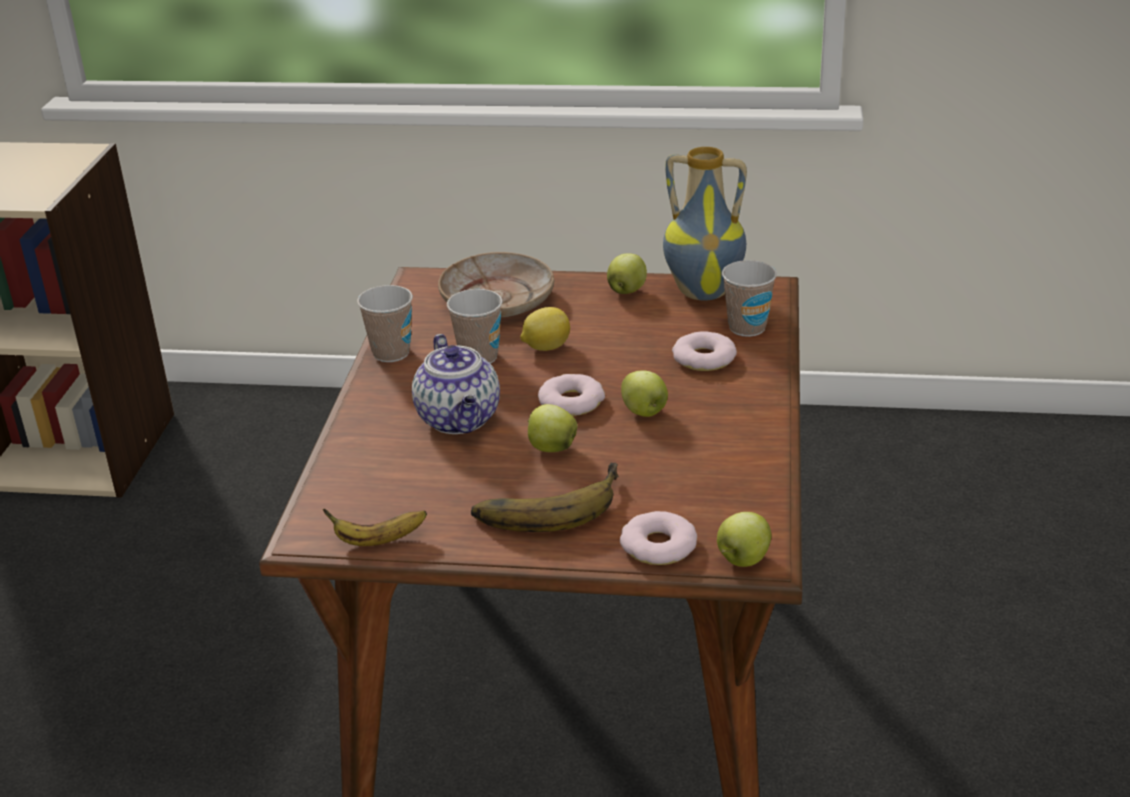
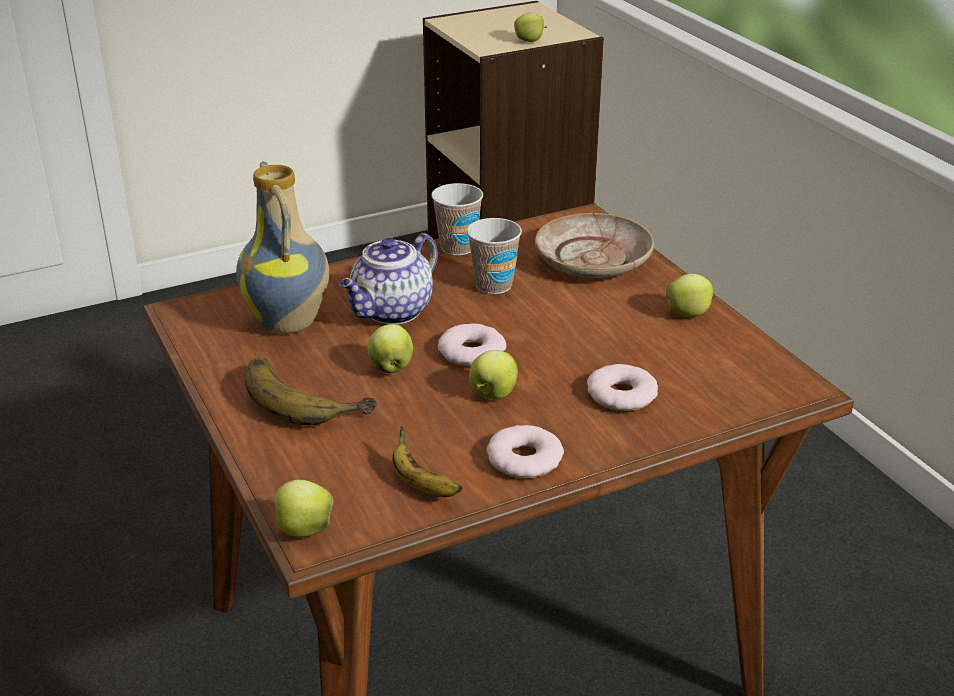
camera: 55 degrees right, 0 degrees up
banana [323,509,427,546] -> banana moved to [392,426,463,497]
lemon [520,307,570,351] -> none
donut [620,511,697,565] -> donut moved to [486,425,564,478]
vase [663,147,747,301] -> vase moved to [236,161,329,334]
cup [722,260,777,337] -> none
none -> apple [514,13,547,42]

